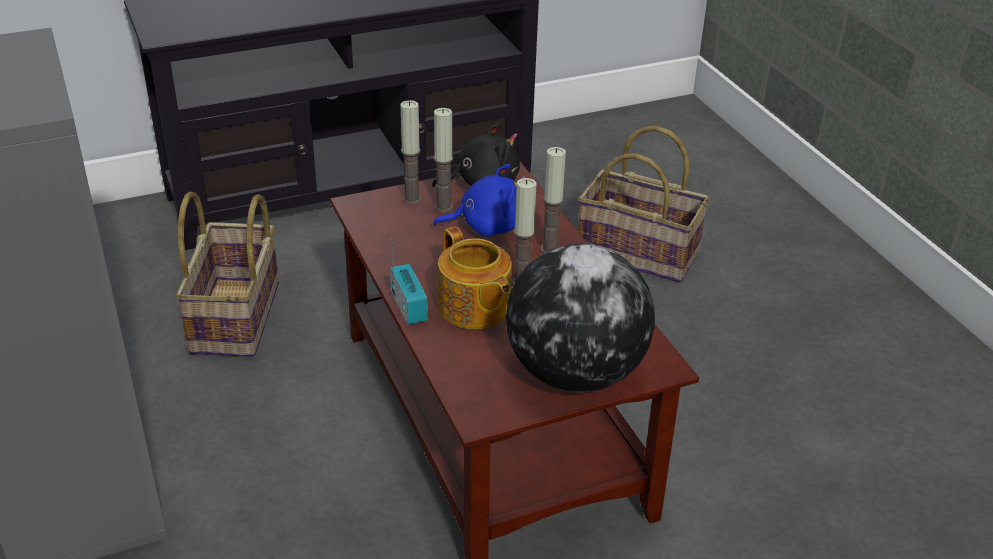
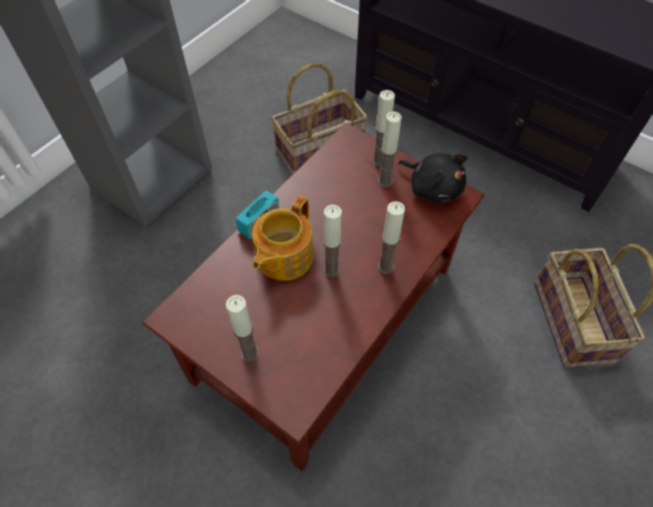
camera: 60 degrees right, 20 degrees up
blue plush toy [433,164,526,237] -> none
globe [506,243,655,393] -> candle [226,295,259,362]

